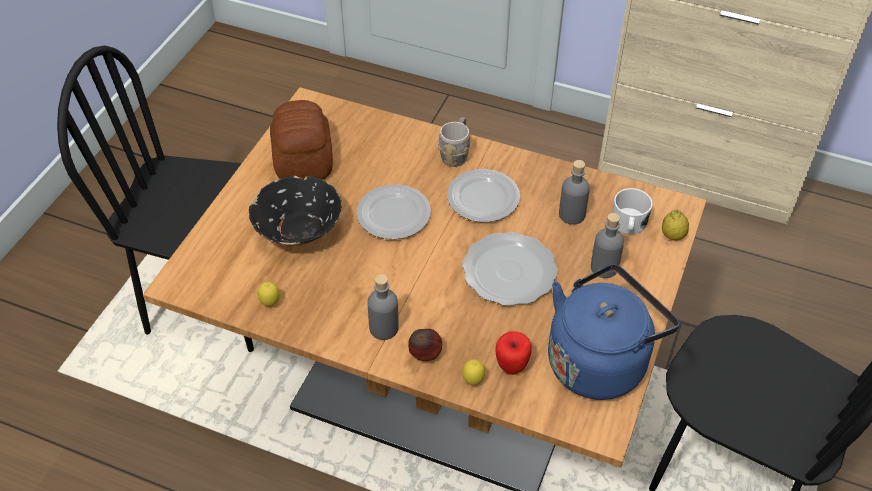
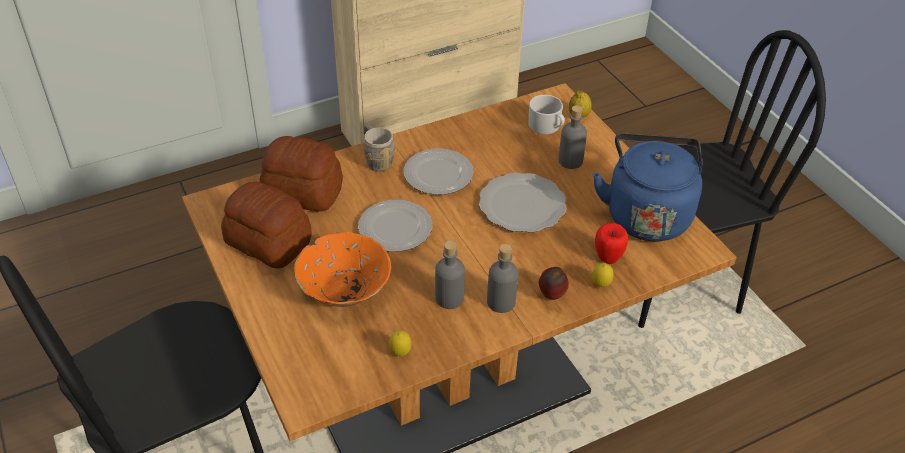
camera: 50 degrees left, 5 degrees down
black bowl [249,176,342,246] -> orange bowl [294,232,391,307]
grey bottle [559,160,590,225] -> grey bottle moved to [435,241,465,309]
none -> bread [259,136,343,212]

